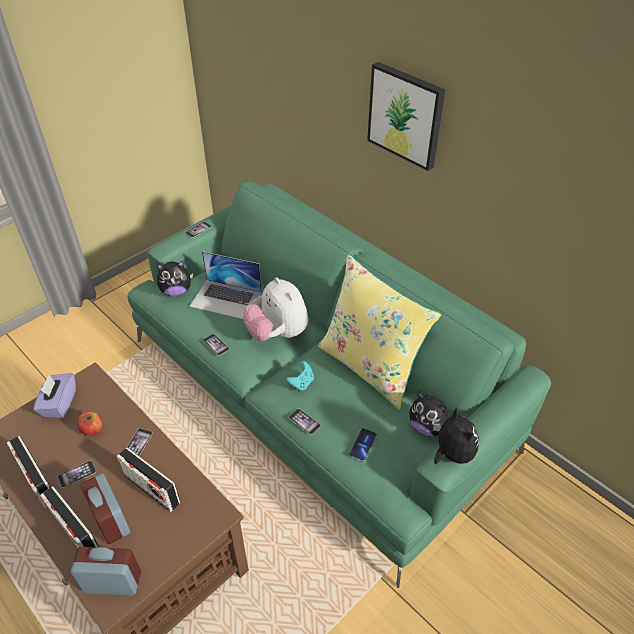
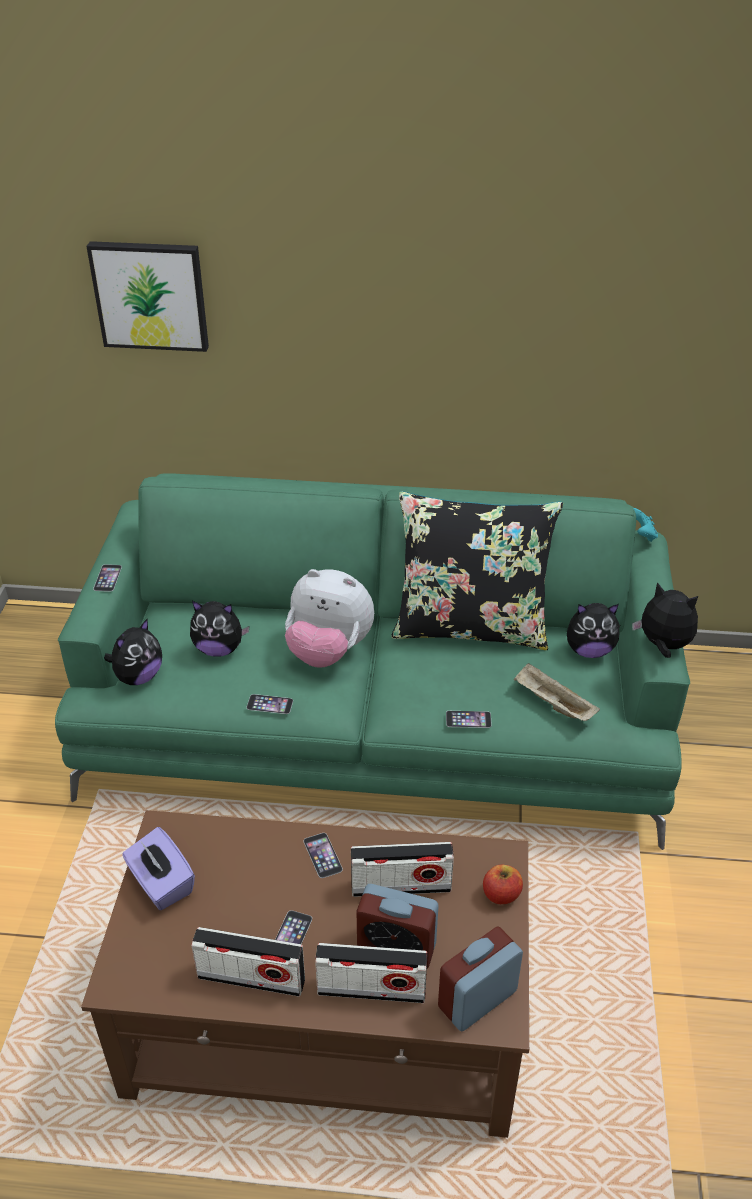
camera: 40 degrees left, 5 degrees down
apple [77,412,103,436] -> apple moved to [483,865,523,904]
laptop [189,251,262,320] -> plush toy [190,601,250,657]
turquoise game controller [286,361,314,391] -> turquoise game controller moved to [633,508,658,542]
yellow pillow [318,254,441,410] -> black pillow [391,491,563,650]
phone [349,428,377,461] -> beige tray [514,663,600,721]
picture [367,62,445,171] -> picture moved to [86,241,209,352]

